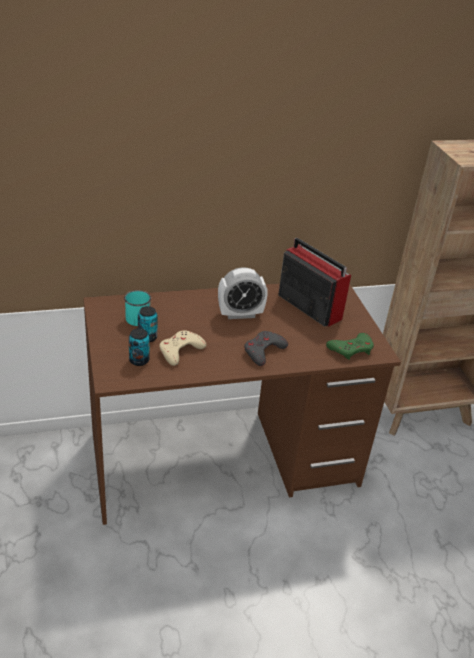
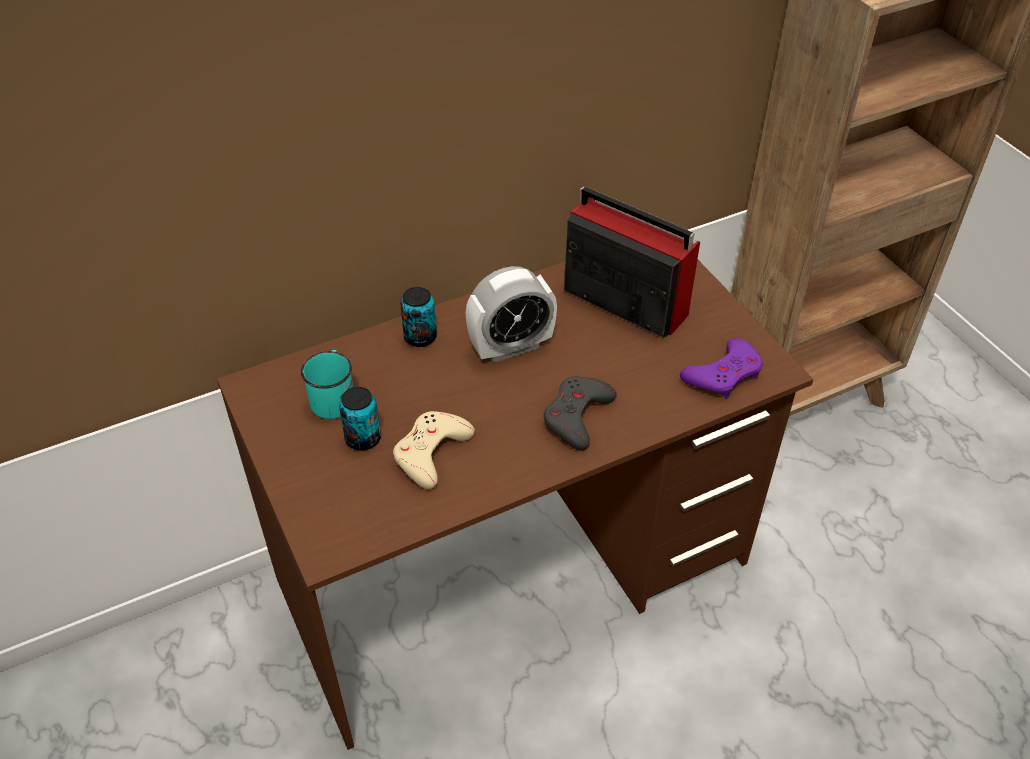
camera: 10 degrees left, 10 degrees up
can [129,328,149,366] -> can moved to [400,287,437,347]
green game controller [326,333,374,360] -> purple game controller [680,338,763,398]

